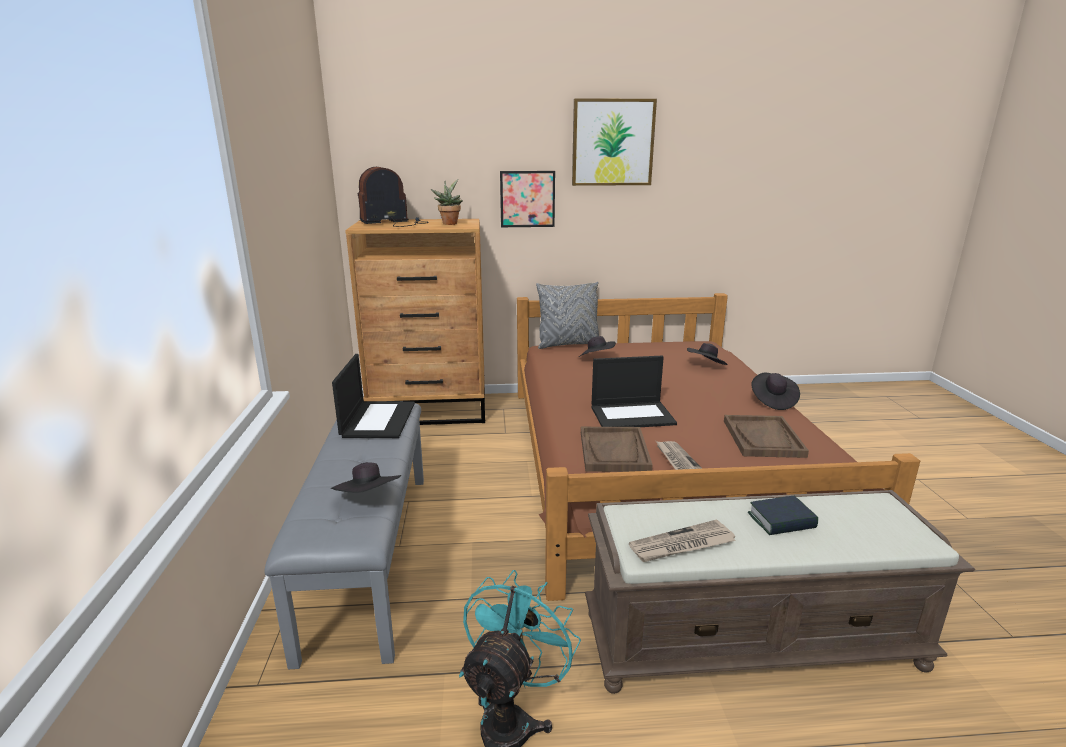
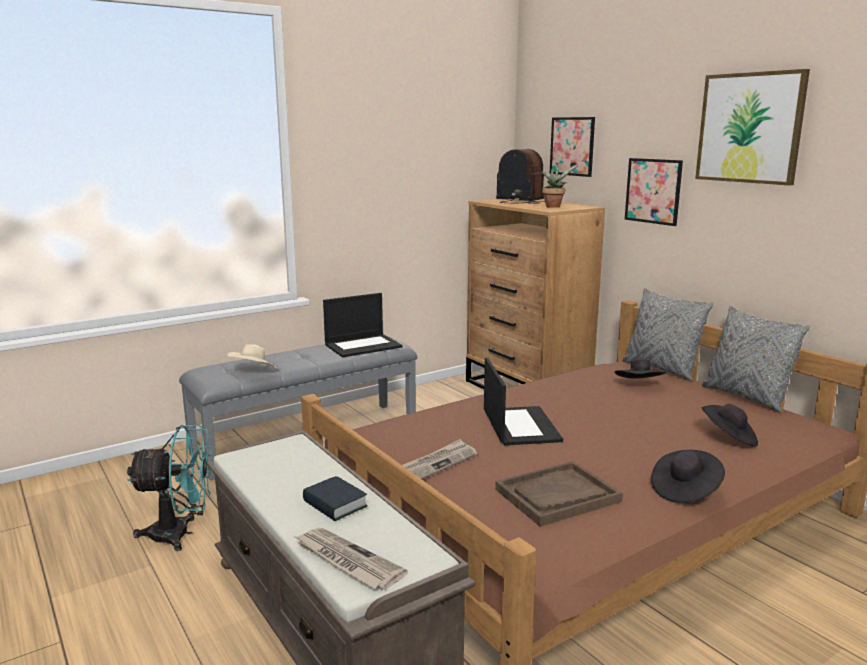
camera: 60 degrees right, 5 degrees down
black hat [331,462,401,493] -> beige hat [227,344,278,367]
brown tray [581,427,653,472] -> none
laptop [591,356,677,427] -> laptop turned 150 degrees counterclockwise [484,358,563,445]
newspaper [629,519,736,562] -> newspaper moved to [293,528,408,590]
none -> picture [550,117,595,177]
none -> grey pillow [702,306,810,412]

